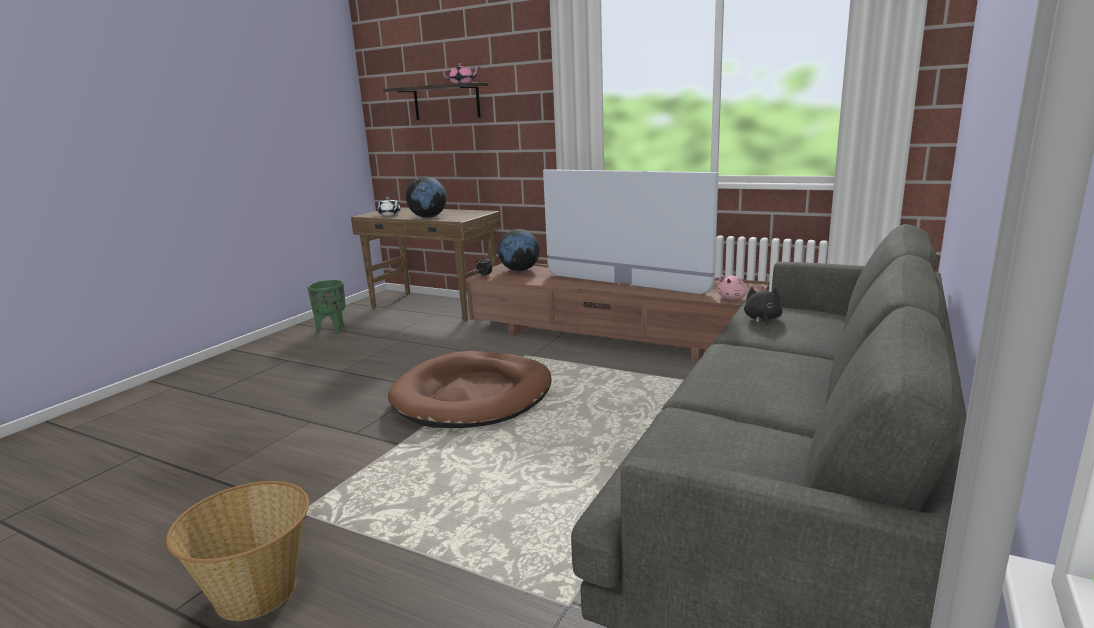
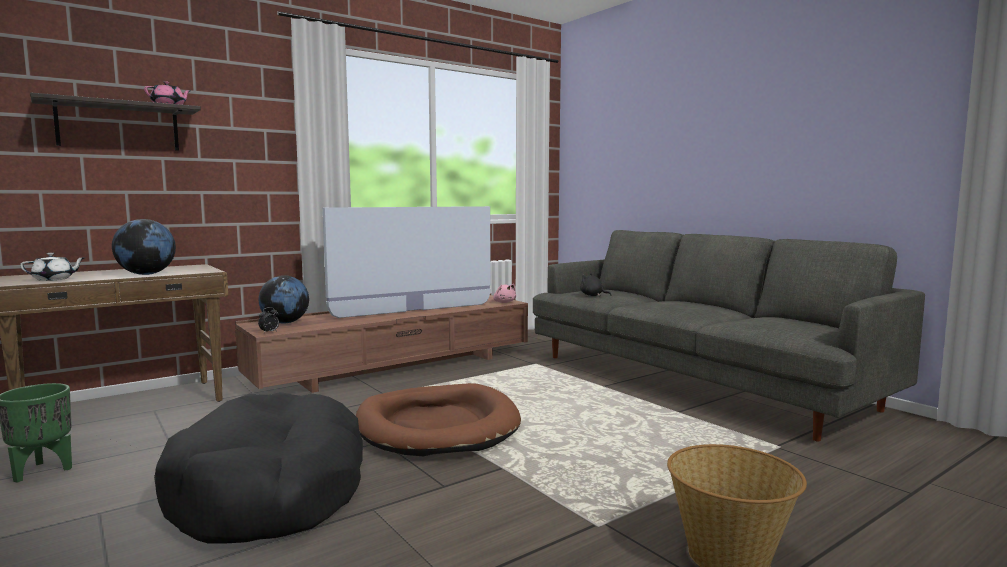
camera: 65 degrees left, 10 degrees down
none -> black dog bed [154,392,363,543]

